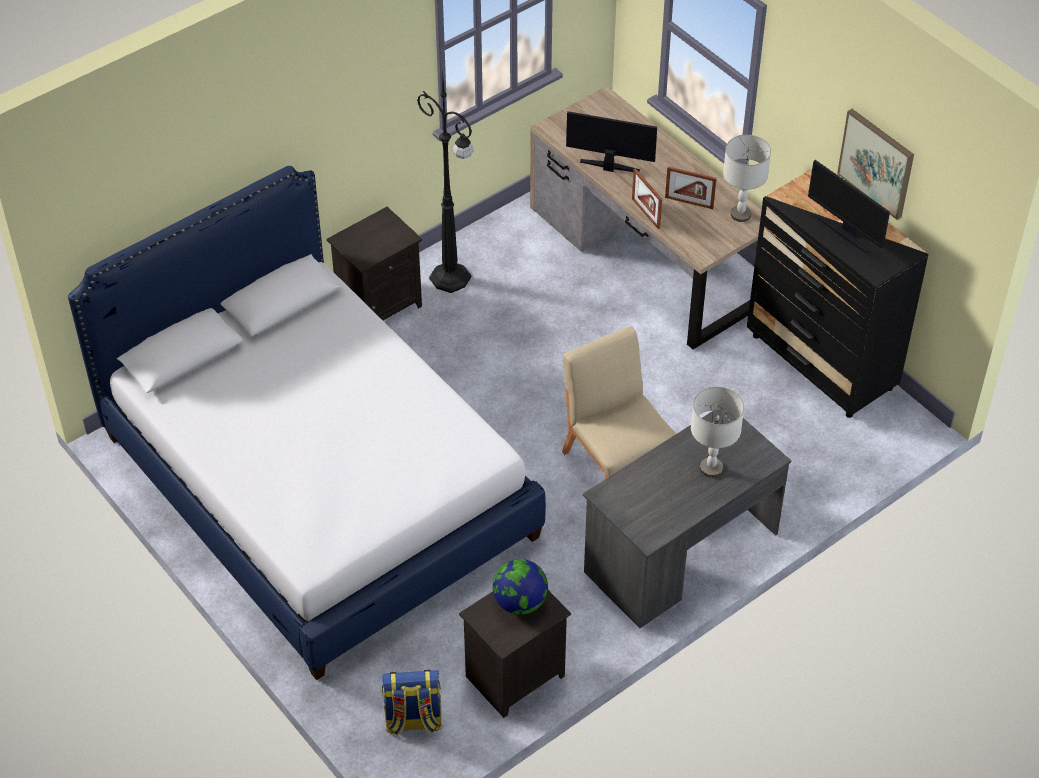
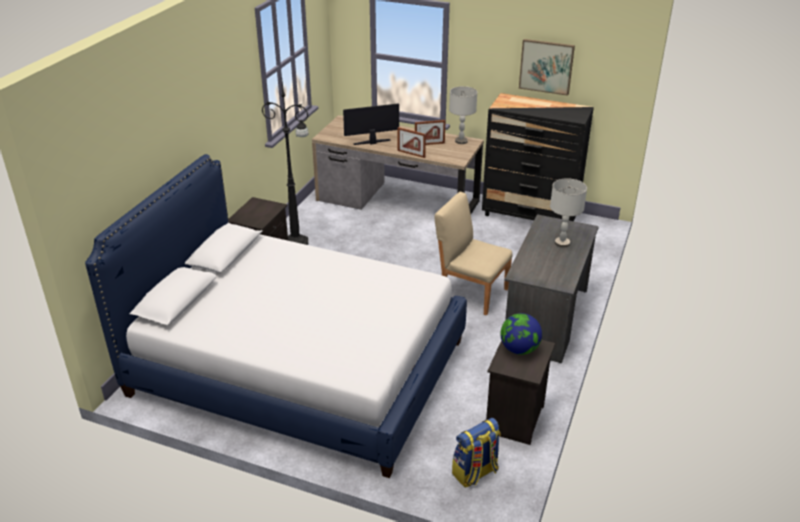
camera: 30 degrees left, 15 degrees down
monitor [808,160,890,253] -> none

